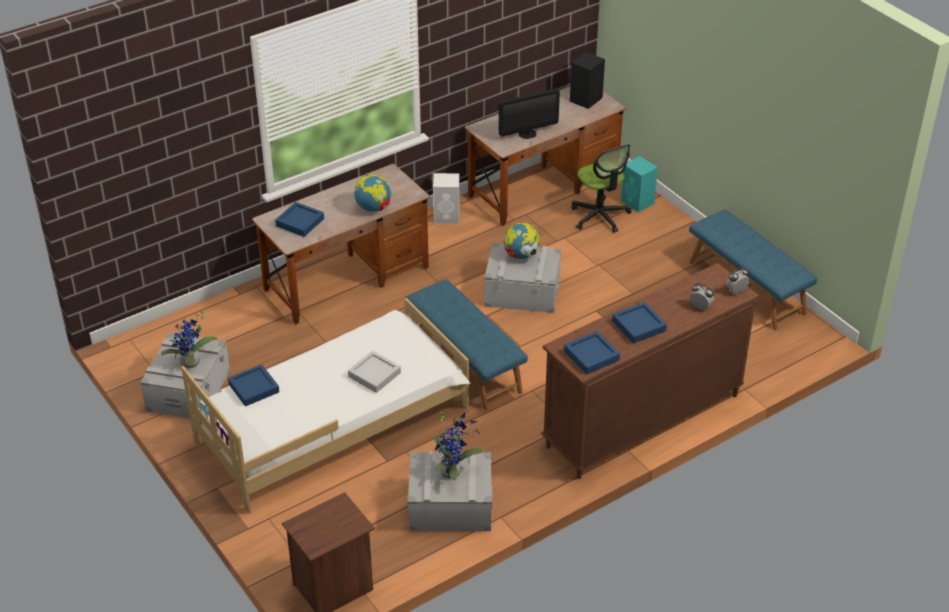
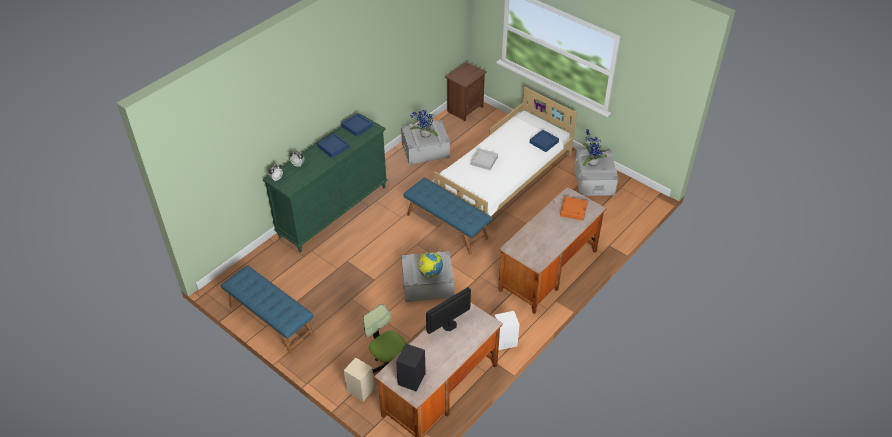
camera: 165 degrees right, 5 degrees up
blue tray [275,202,324,237] -> orange tray [560,197,588,221]
globe [354,173,392,212] -> none
brown dresser [541,263,759,479] -> green dresser [263,113,388,252]
turquoise speaker [621,156,658,212] -> beige speaker [344,357,375,401]

